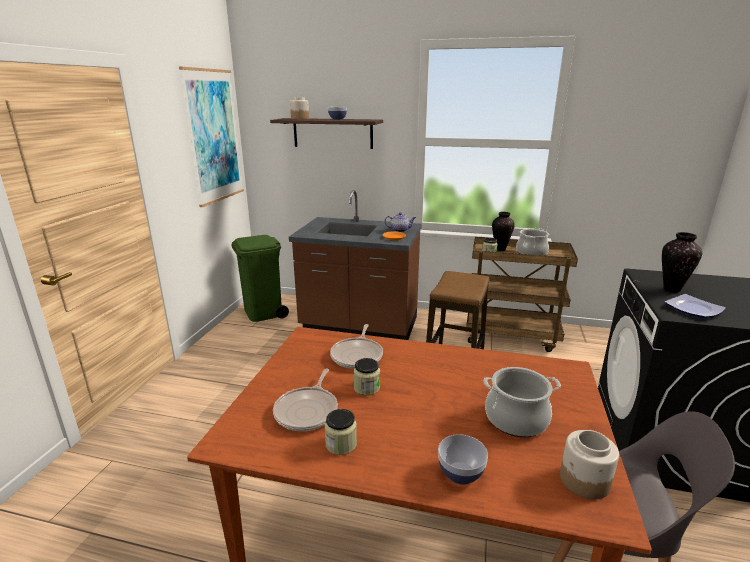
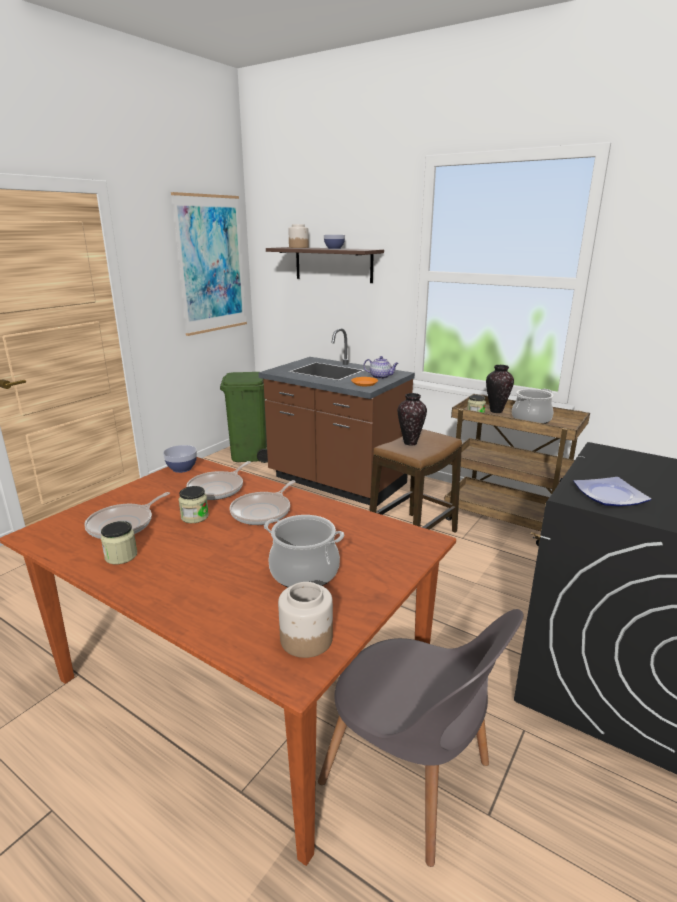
camera: 20 degrees right, 0 degrees up
bowl [438,434,488,485] -> bowl moved to [163,445,197,473]
vase [662,232,702,292] -> vase moved to [398,393,427,445]
none -> frying pan [230,480,296,525]

